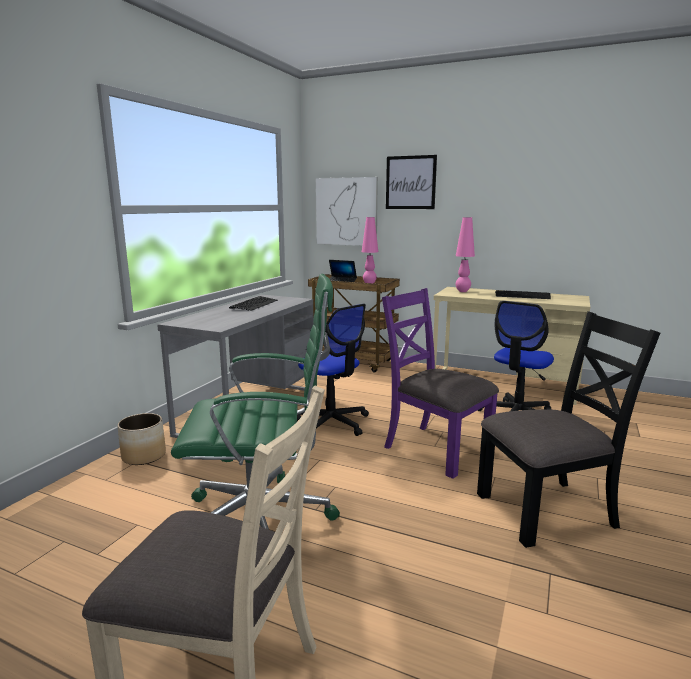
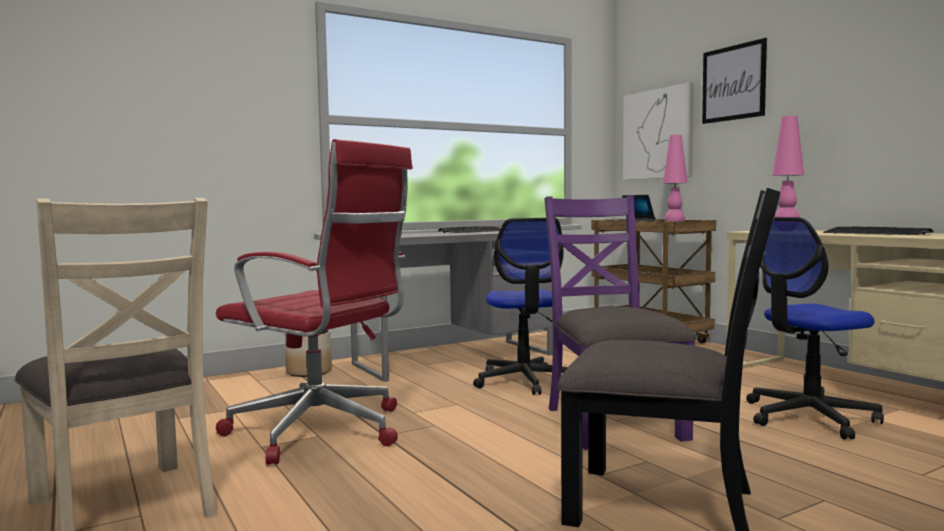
camera: 35 degrees right, 10 degrees down
green office chair [171,274,340,529] -> red office chair [216,139,413,465]

